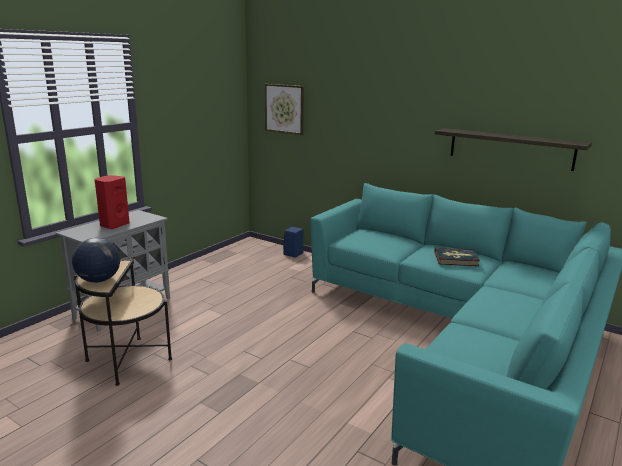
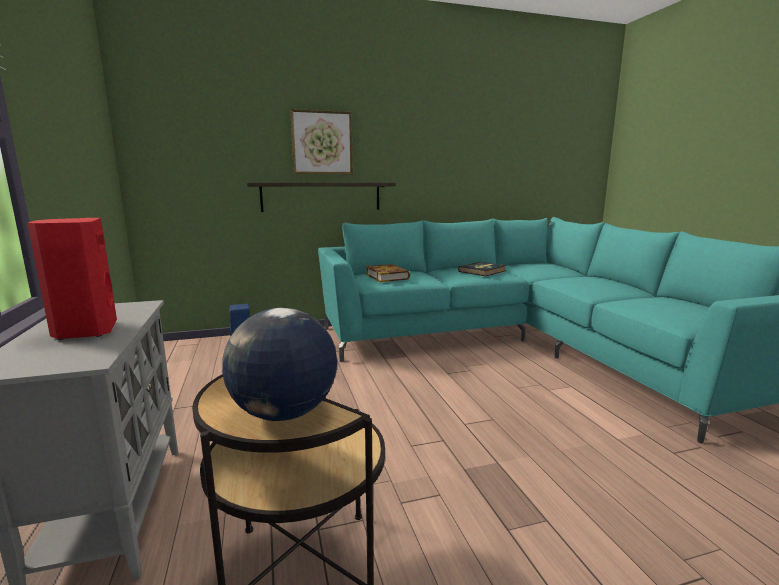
camera: 50 degrees left, 5 degrees down
picture [265,84,304,135] -> picture moved to [290,109,353,174]
shelf [435,128,592,171] -> shelf moved to [247,183,396,212]
none -> book [365,264,410,282]

